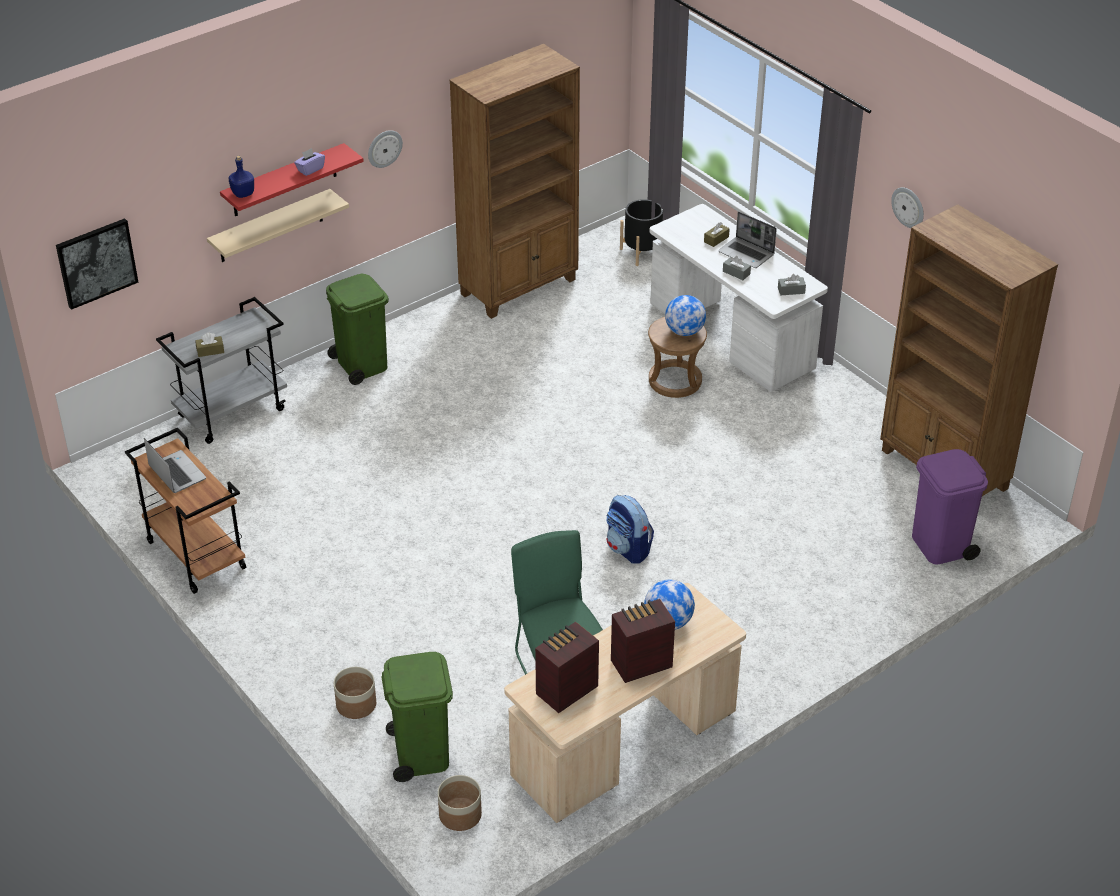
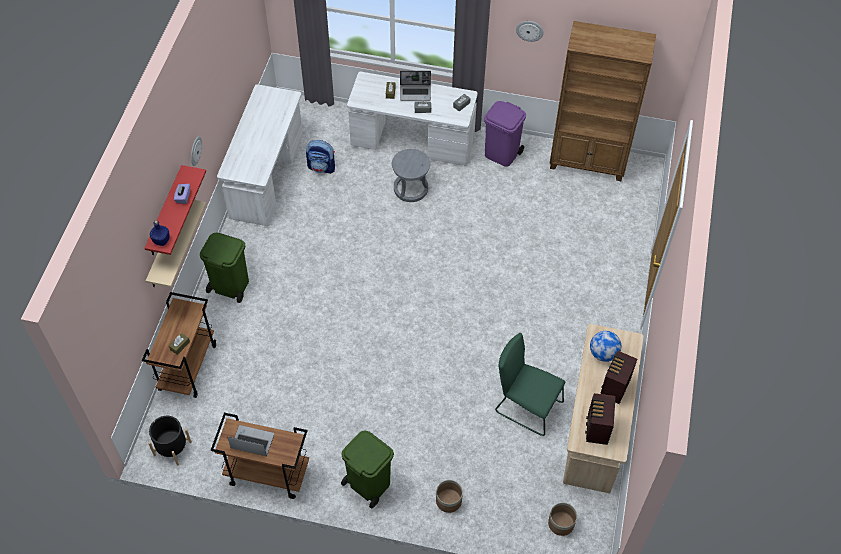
camera: 40 degrees left, 15 degrees up
picture [56,218,138,310] -> none
grey cart [156,297,287,444] -> brown cart [142,292,216,398]
green trash can [381,652,453,782] -> green trash can moved to [341,431,394,509]
brown bookcase [449,44,580,319] -> white desk [217,84,303,226]
backpack [606,495,654,563] -> backpack moved to [306,140,335,174]
black planter [620,199,663,266] -> black planter moved to [148,416,192,465]
brown stool [648,317,707,398] -> grey stool [392,149,430,202]
globe [665,295,706,336] -> none
purple trash can [912,449,988,565] -> purple trash can moved to [484,101,526,167]

